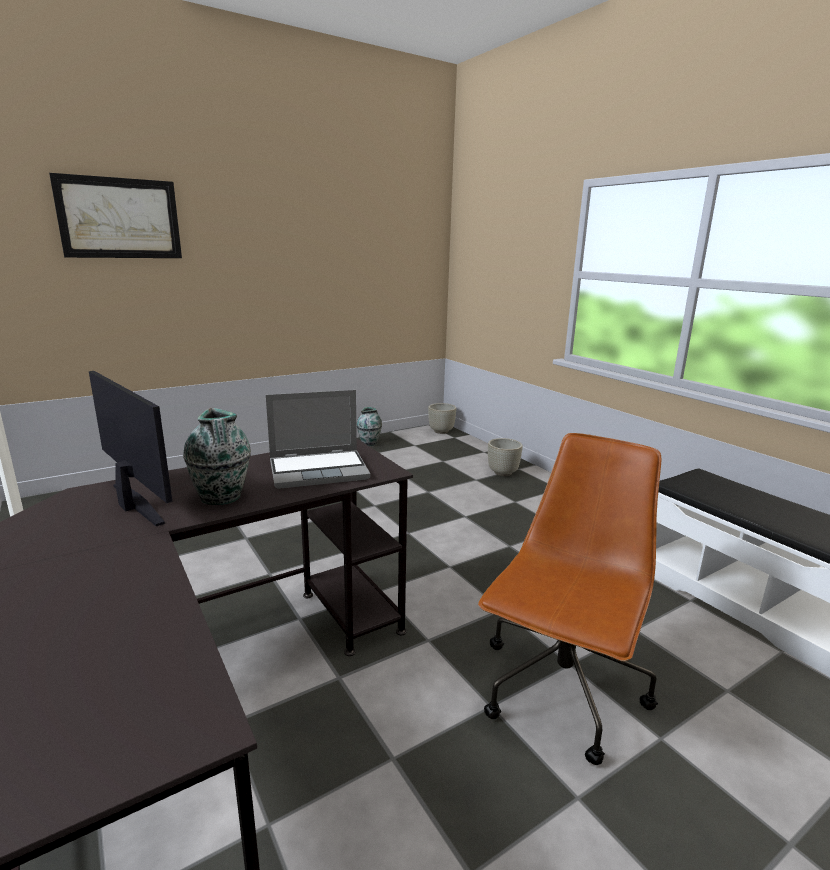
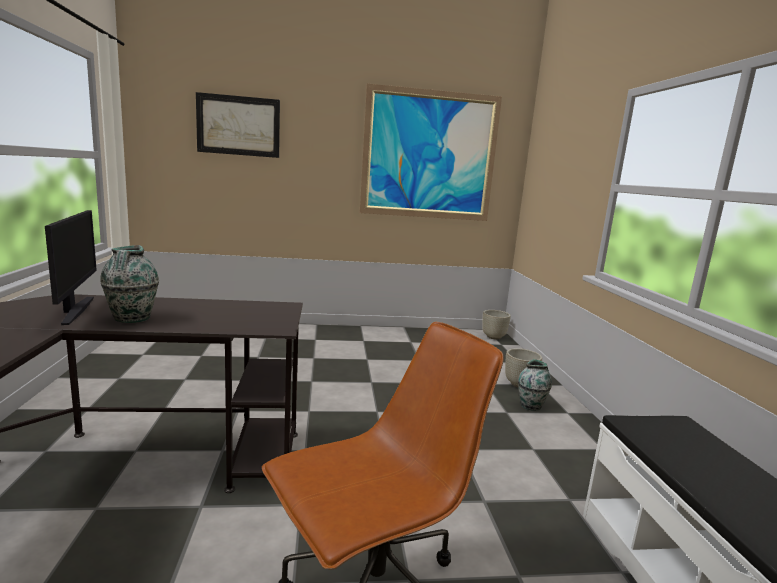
camera: 25 degrees right, 5 degrees down
laptop [266,390,371,489] -> none
vase [357,407,382,446] -> vase moved to [518,359,552,411]
none -> picture [360,83,502,221]

